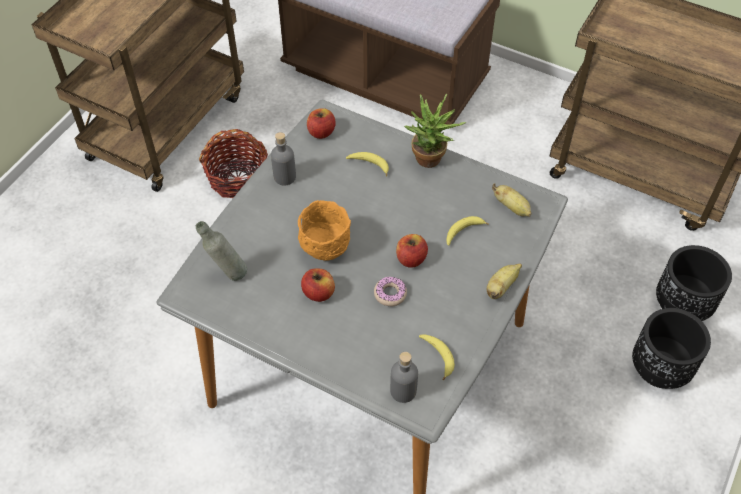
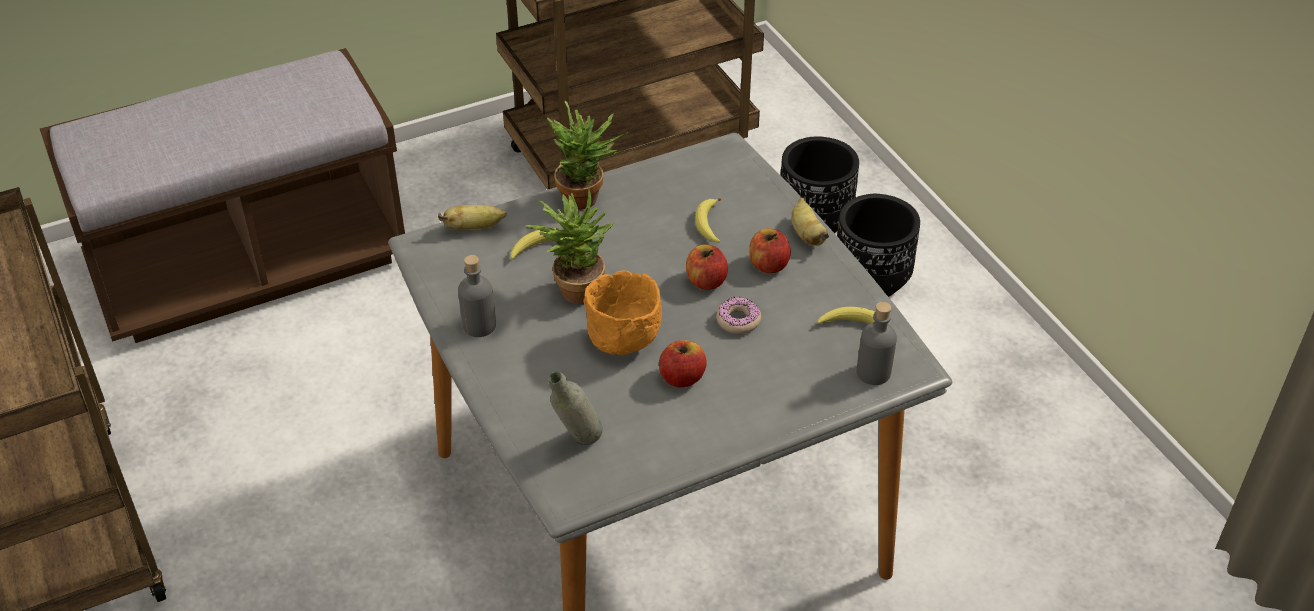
camera: 55 degrees left, 10 degrees down
basket [199,129,268,198] -> none
apple [307,108,336,139] -> apple moved to [749,228,791,273]
banana [492,183,531,217] -> banana moved to [438,205,507,230]
none -> potted plant [525,186,614,304]

